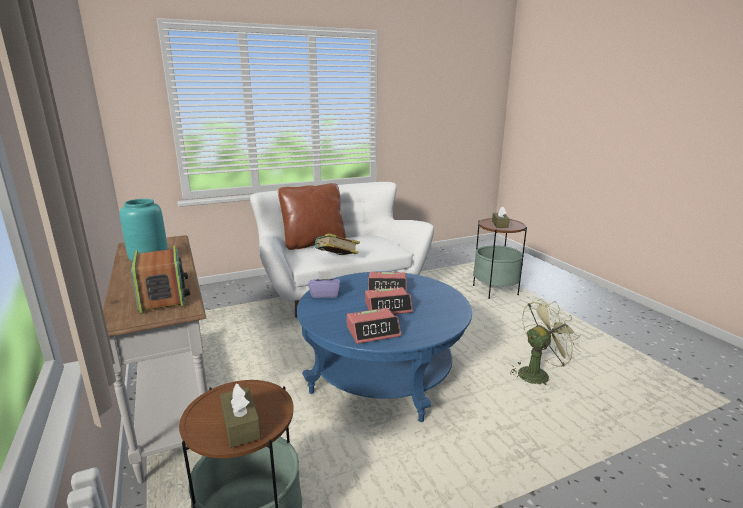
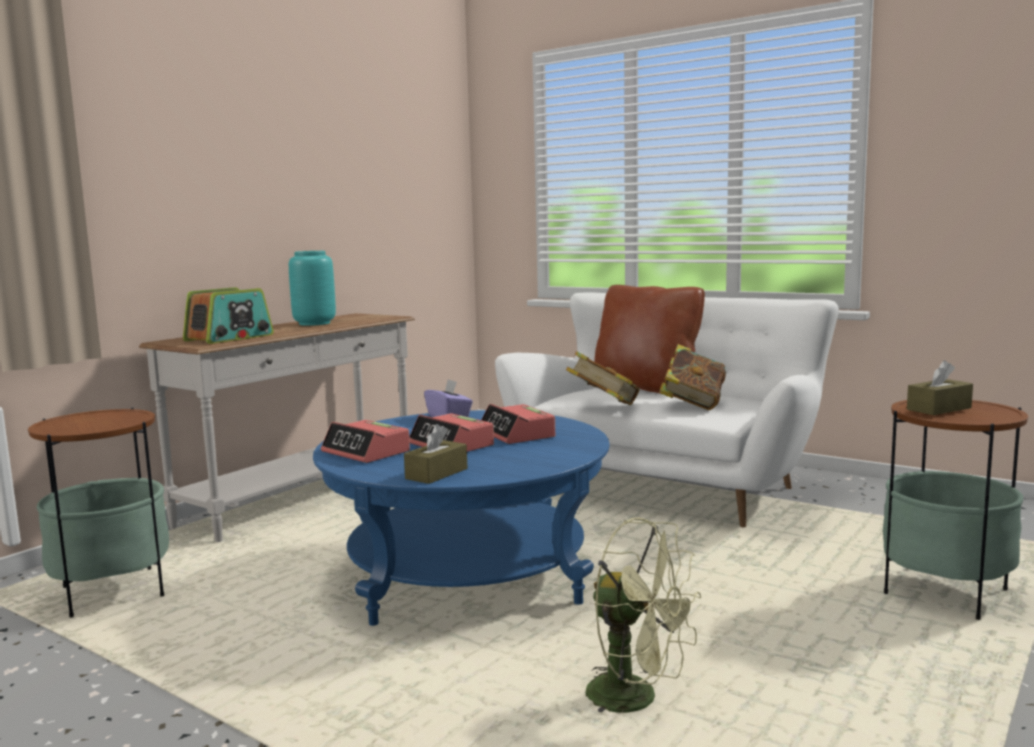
camera: 60 degrees right, 10 degrees down
brown tissue box [220,384,261,448] -> brown tissue box moved to [404,424,467,484]
none -> book [659,344,726,410]

